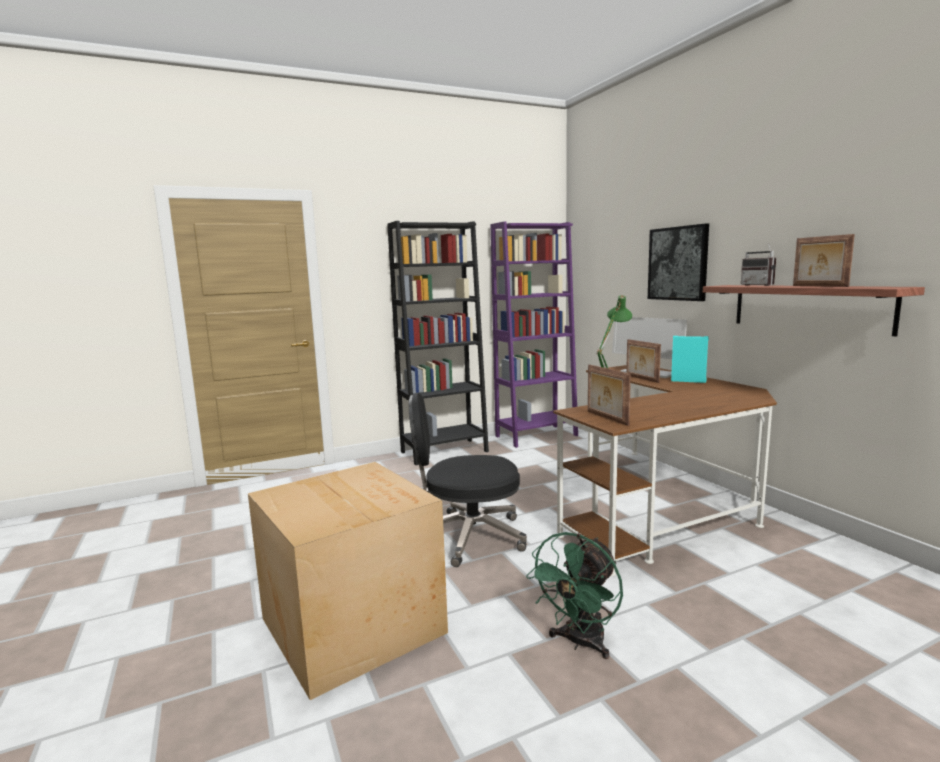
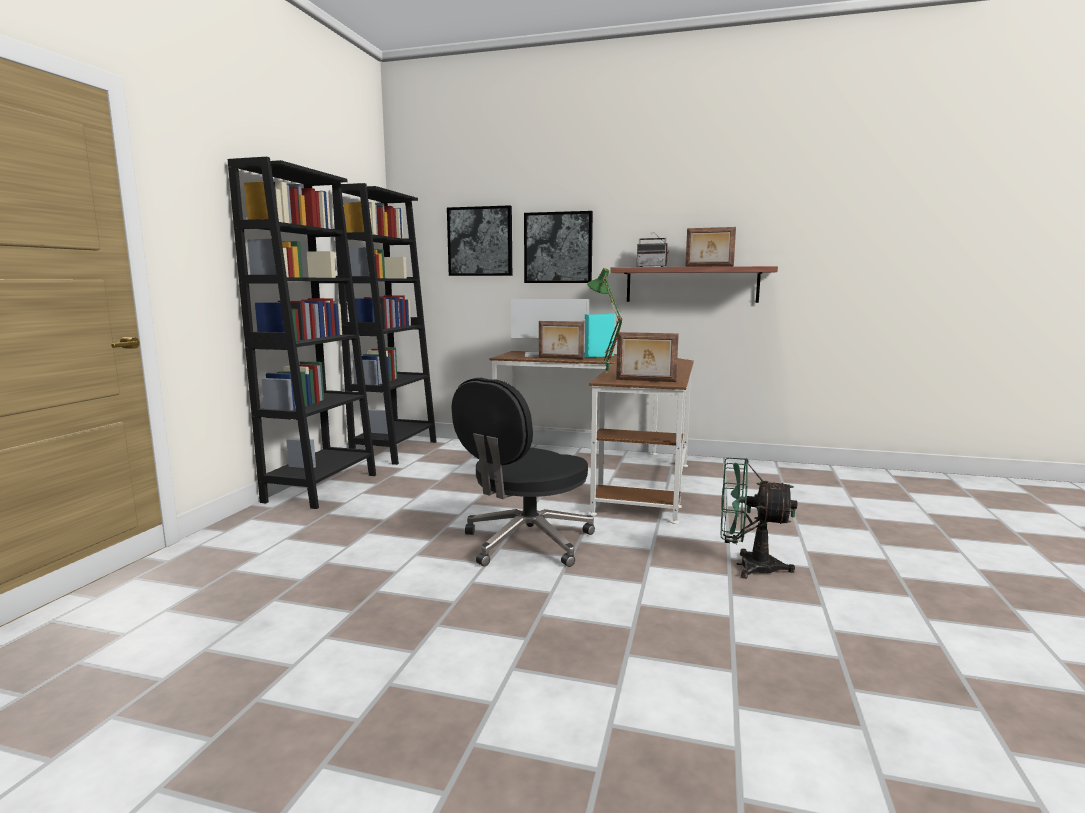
camera: 50 degrees left, 0 degrees up
cardboard box [248,462,448,700] -> none
purple bookcase [491,222,578,448] -> black bookcase [332,183,437,465]
green fan [526,532,623,659] -> green fan turned 120 degrees clockwise [721,458,797,579]
none -> picture [447,205,512,276]

